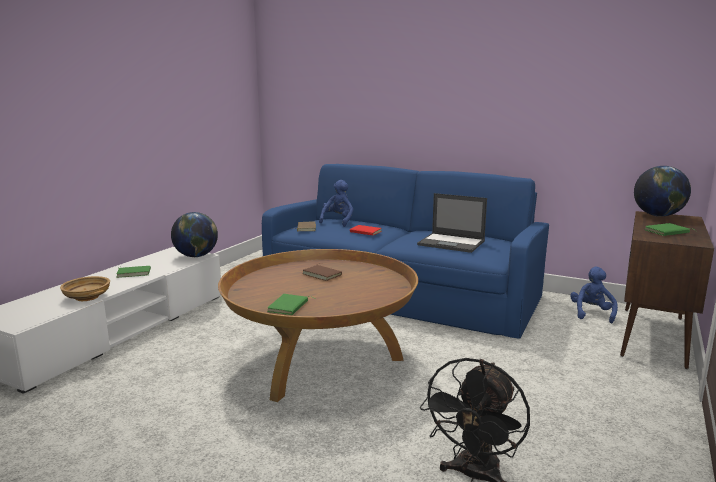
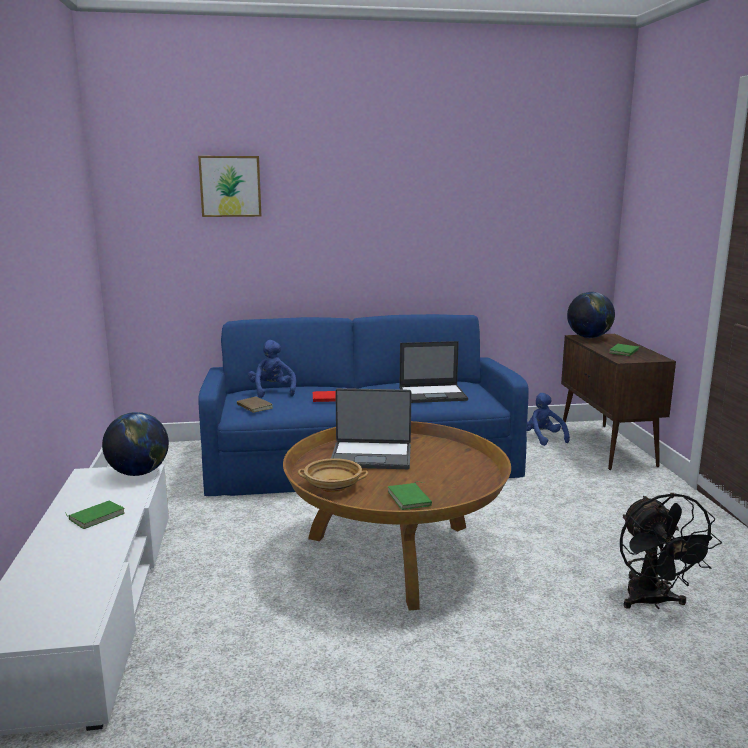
camera: 35 degrees left, 0 degrees up
beige bowl [60,276,110,301] -> beige bowl moved to [298,458,368,492]
brown book [302,265,342,281] -> laptop [331,388,412,469]
none -> picture [198,156,262,217]

